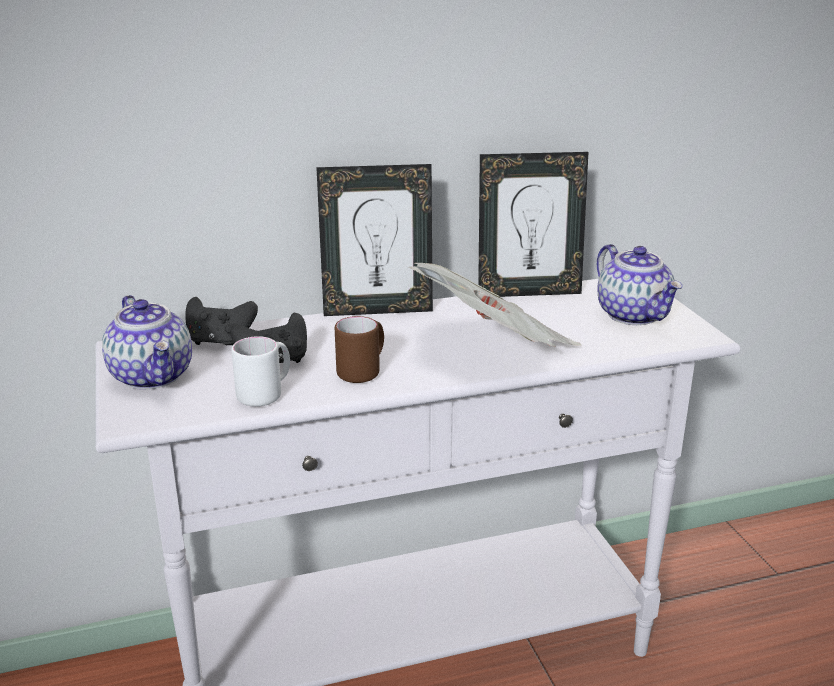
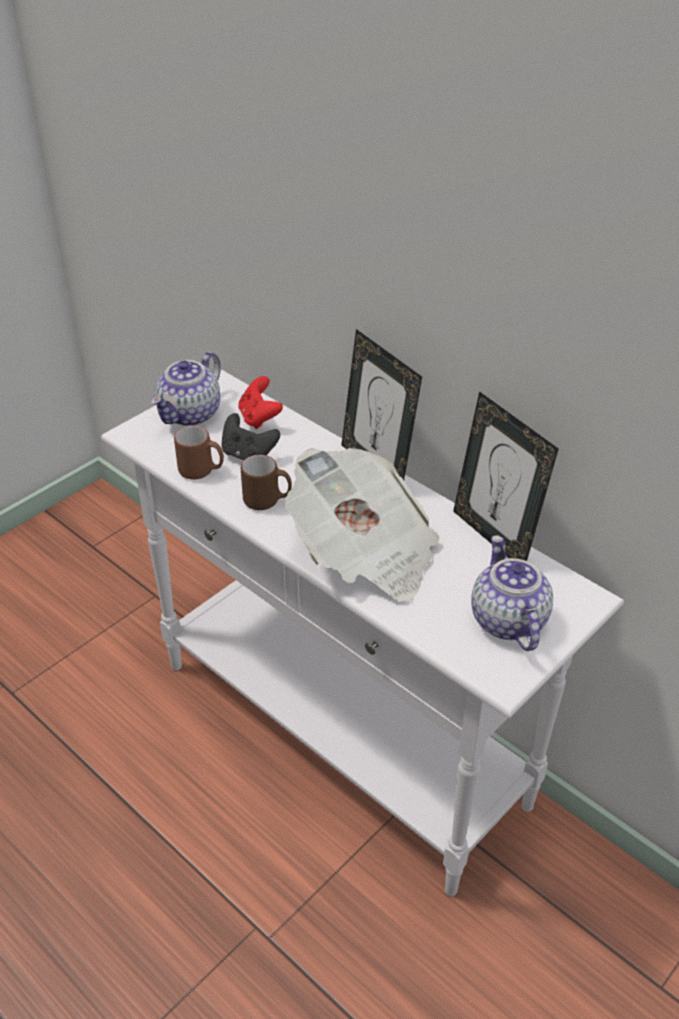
camera: 60 degrees right, 15 degrees up
black game controller [185,297,258,346] -> red game controller [238,376,283,429]
white mug [232,336,290,407] -> brown mug [174,426,224,480]
teapot [597,244,683,325] -> teapot turned 135 degrees clockwise [471,535,553,651]

